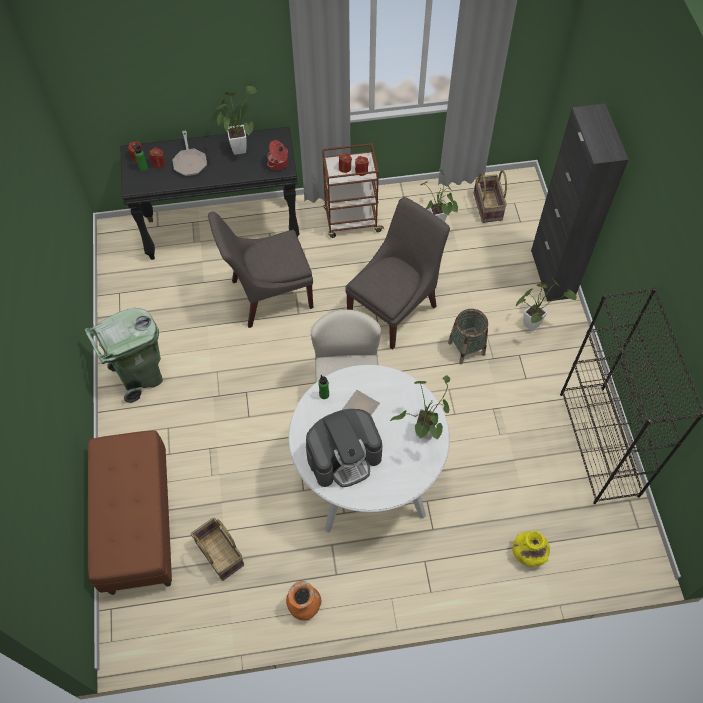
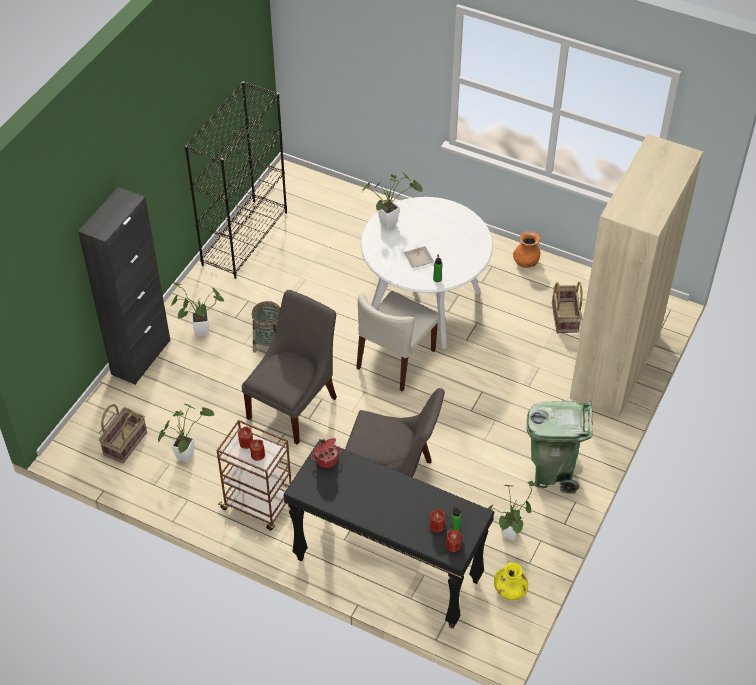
camera: 145 degrees left, 10 degrees down
brown bench [88,430,172,595] -> beige bookcase [570,134,703,417]
frying pan [172,131,207,176] -> none
potted plant [217,86,257,155] -> potted plant moved to [488,481,535,541]
coffee machine [306,409,383,488] -> none
grey chair [345,197,450,350] -> grey chair turned 135 degrees clockwise [242,290,337,445]
yellow vase [513,531,550,567] -> yellow vase moved to [494,563,528,600]

